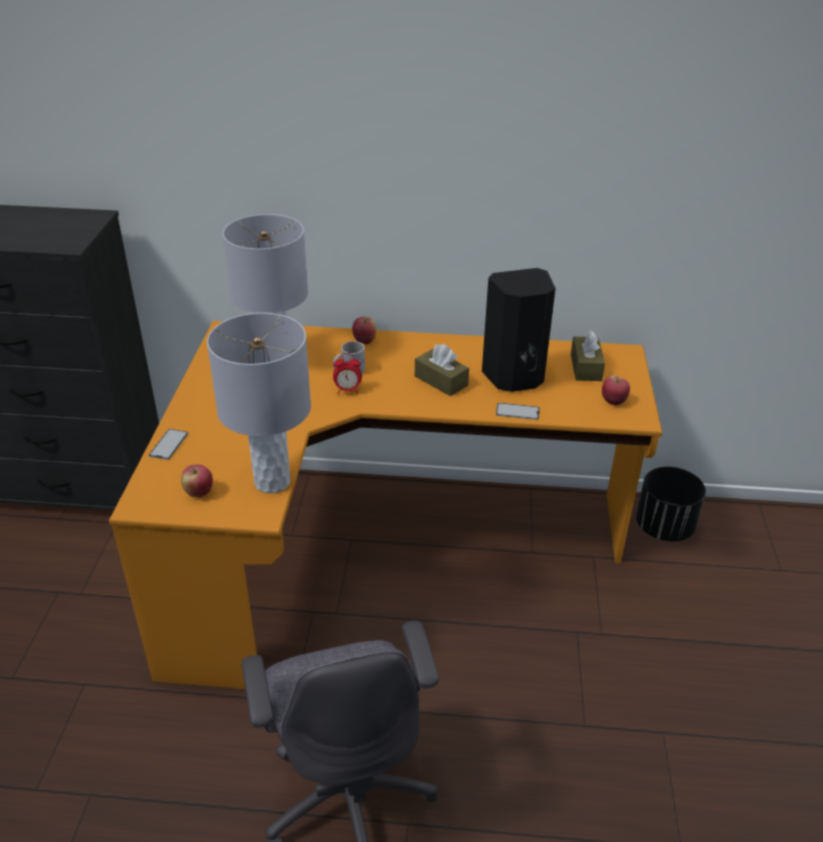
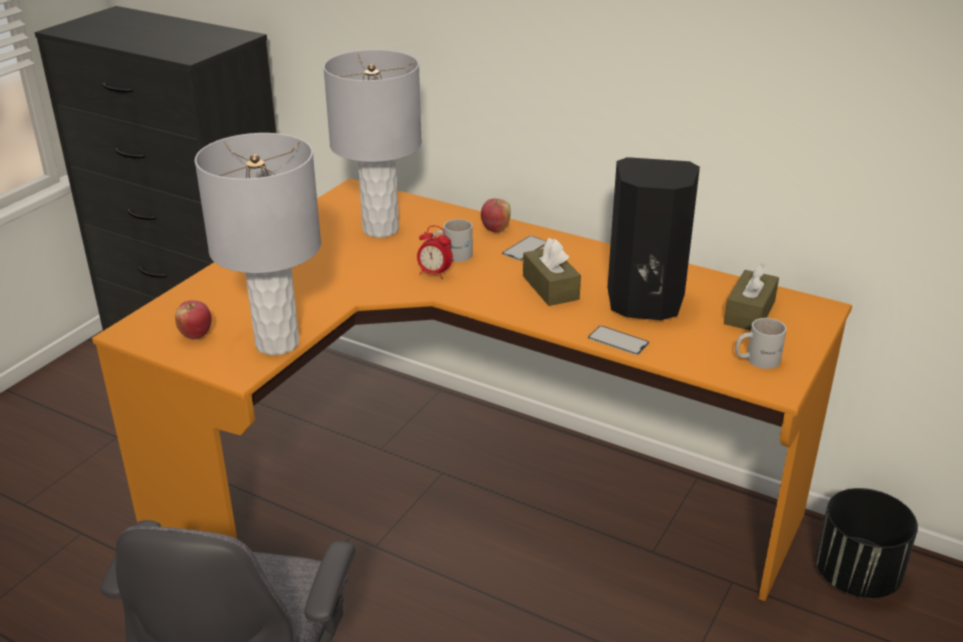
camera: 25 degrees right, 5 degrees down
phone [149,429,188,460] -> phone moved to [502,236,546,261]
apple [602,375,630,405] -> white mug [735,318,787,369]

